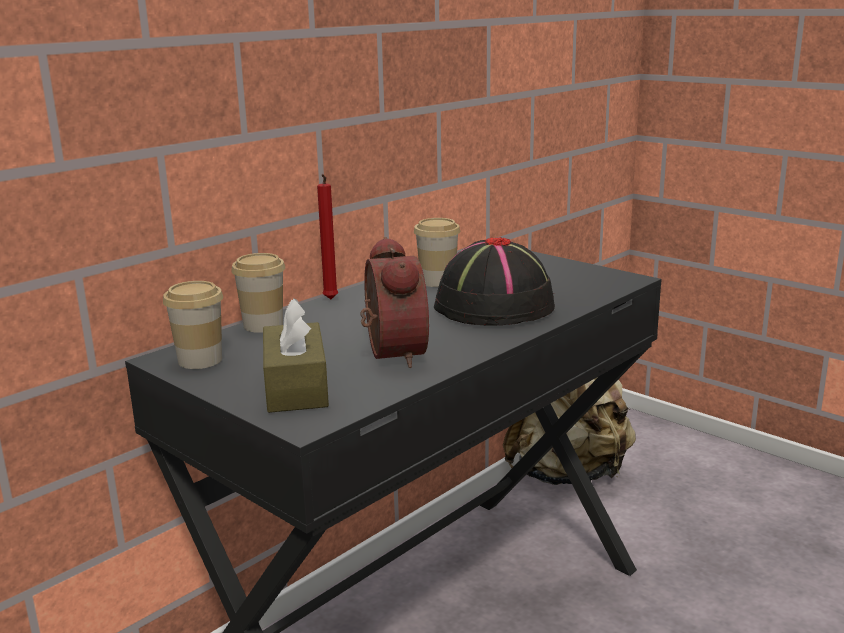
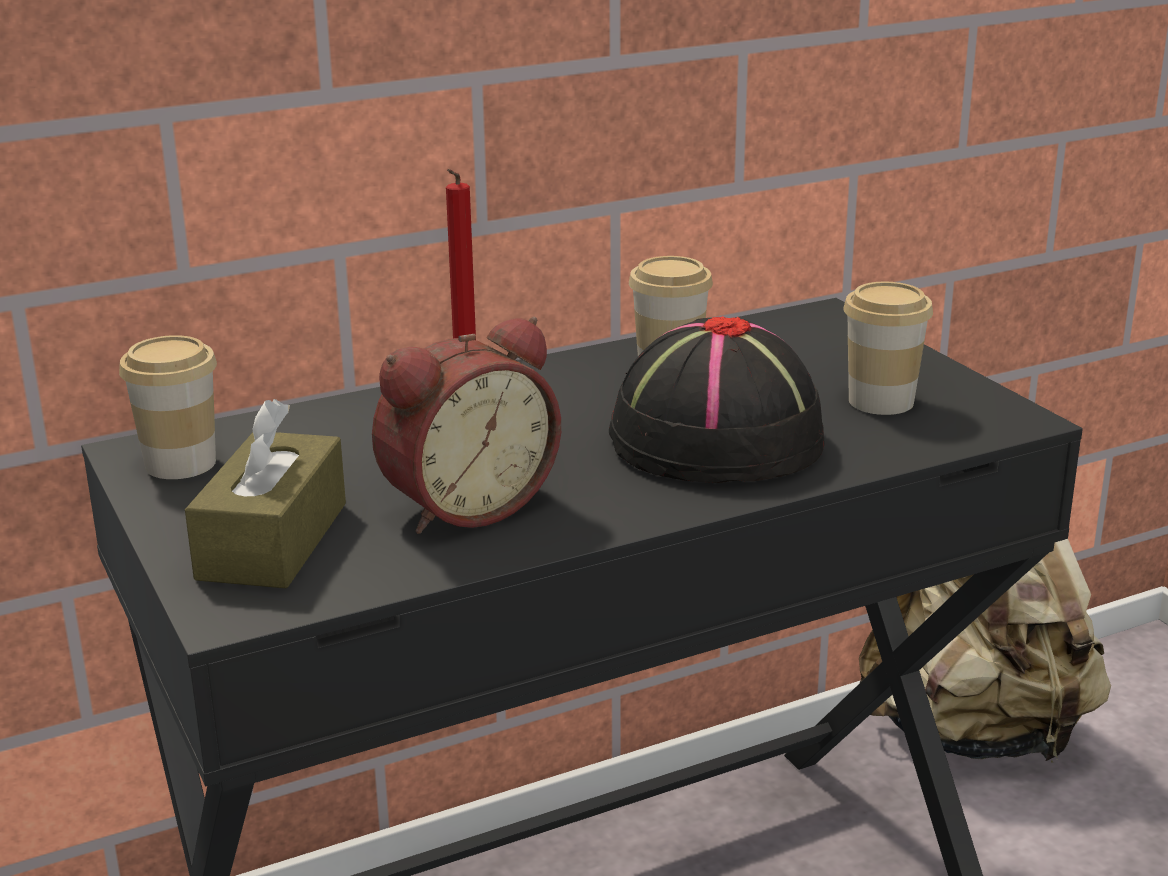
camera: 20 degrees right, 5 degrees up
cup [231,253,285,333] -> cup moved to [843,282,933,415]
alarm clock [360,237,429,368] -> alarm clock turned 45 degrees clockwise [372,316,561,534]

